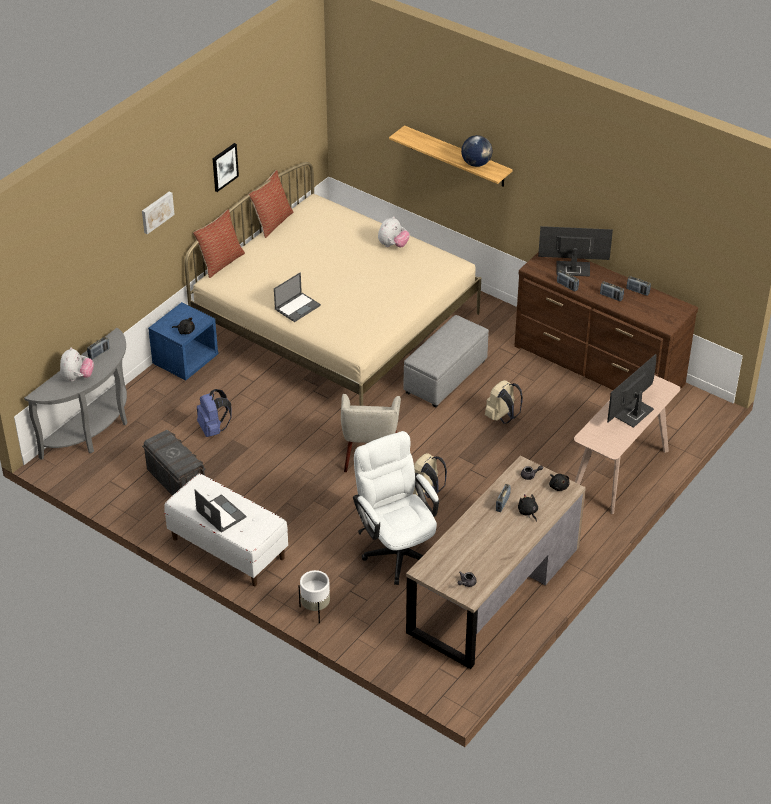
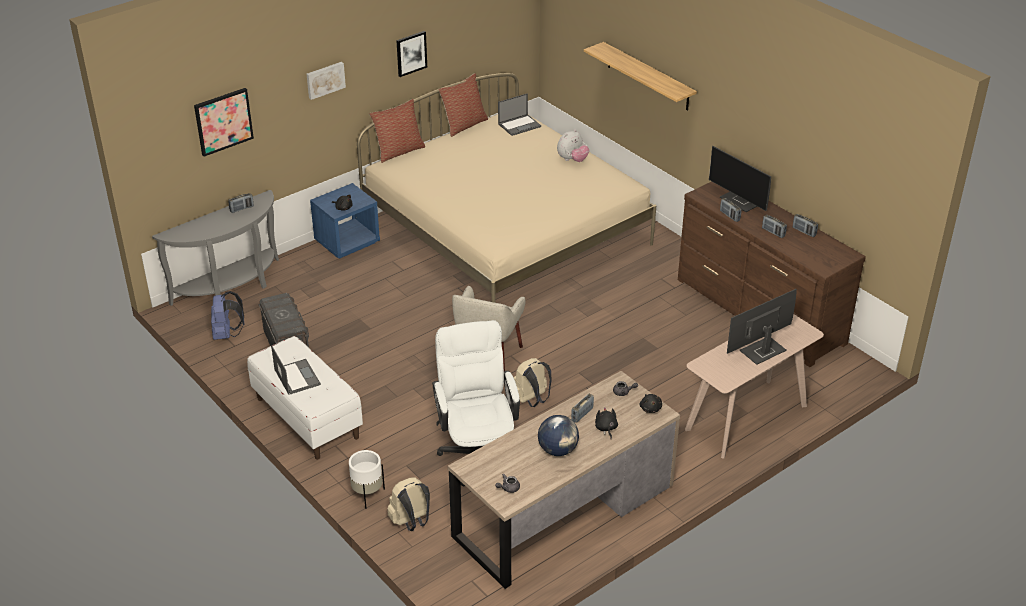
camera: 15 degrees right, 5 degrees down
plush toy [60,348,94,381] -> none
blue backpack [197,389,232,437] -> blue backpack moved to [211,291,245,340]
laptop [274,272,321,322] -> laptop moved to [498,93,541,136]
grey ottoman [404,315,489,407] -> none
globe [461,135,492,167] -> globe moved to [538,415,579,456]
beige backpack [485,380,523,424] -> beige backpack moved to [387,477,430,531]
monitor [538,226,613,277] -> monitor turned 150 degrees counterclockwise [709,146,771,212]
none -> picture [194,88,254,157]

